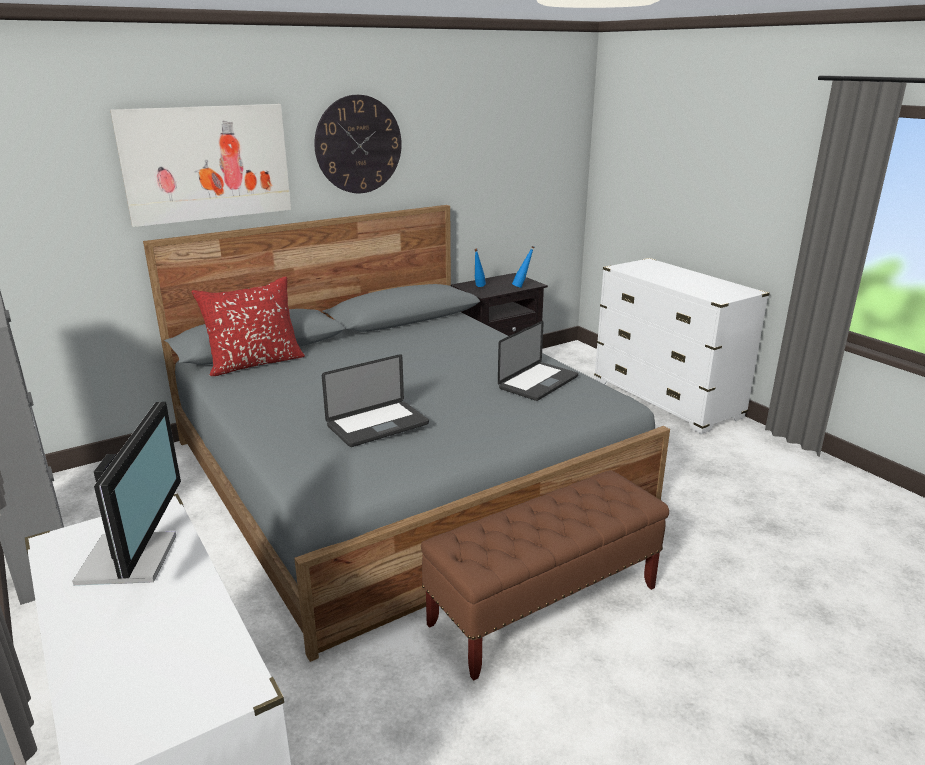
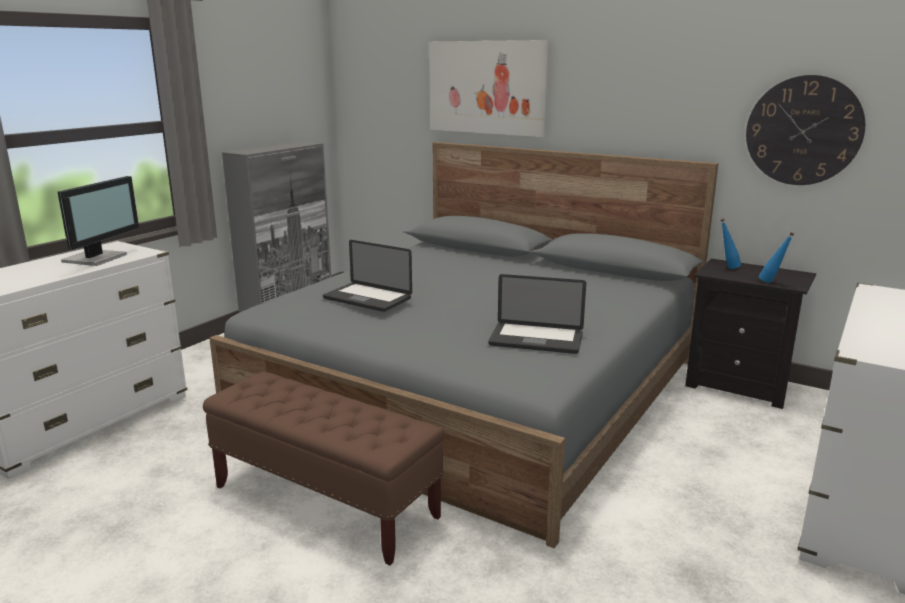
camera: 65 degrees right, 5 degrees down
monitor [72,402,181,586] -> monitor turned 45 degrees counterclockwise [58,176,139,266]
red pillow [192,276,305,376] -> none
wall clock [314,95,402,193] -> wall clock moved to [746,75,865,185]

